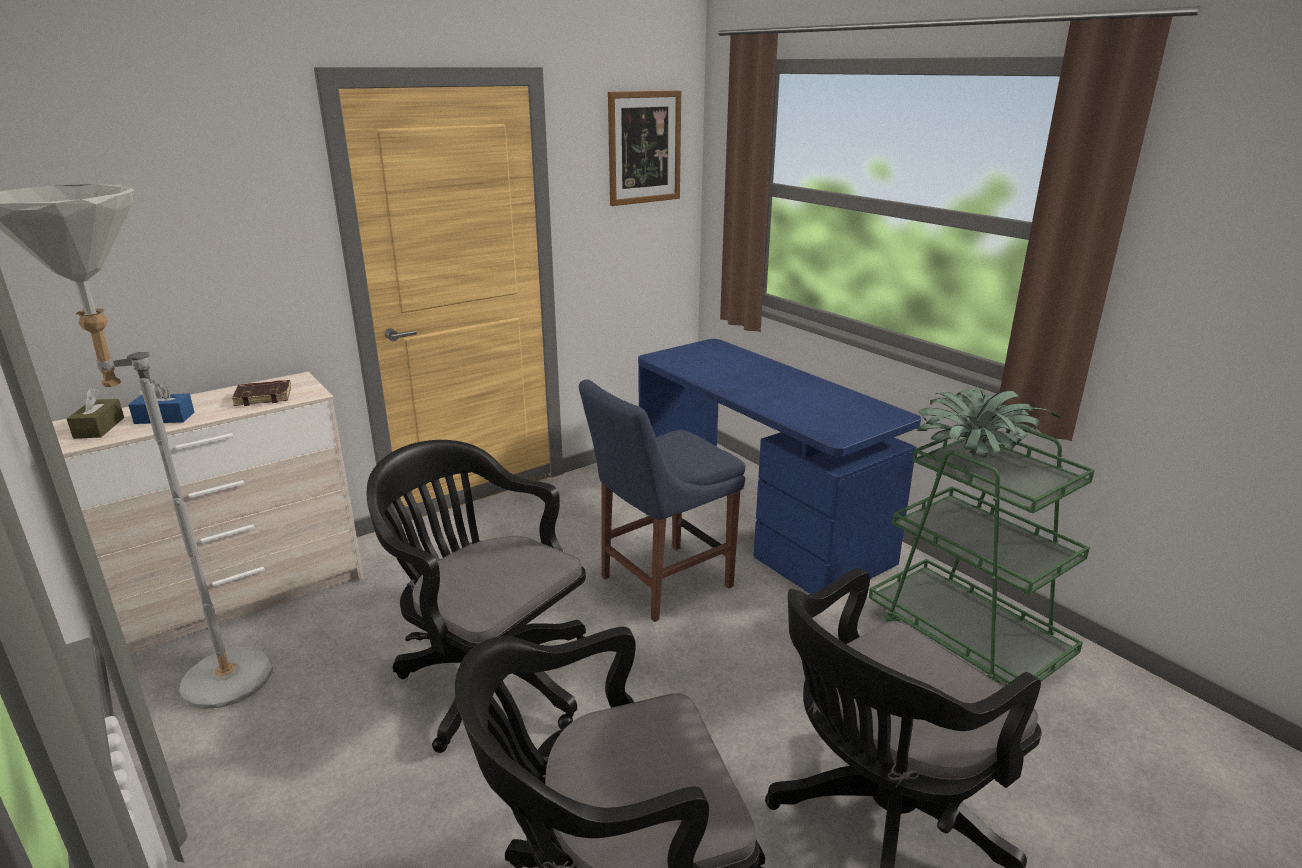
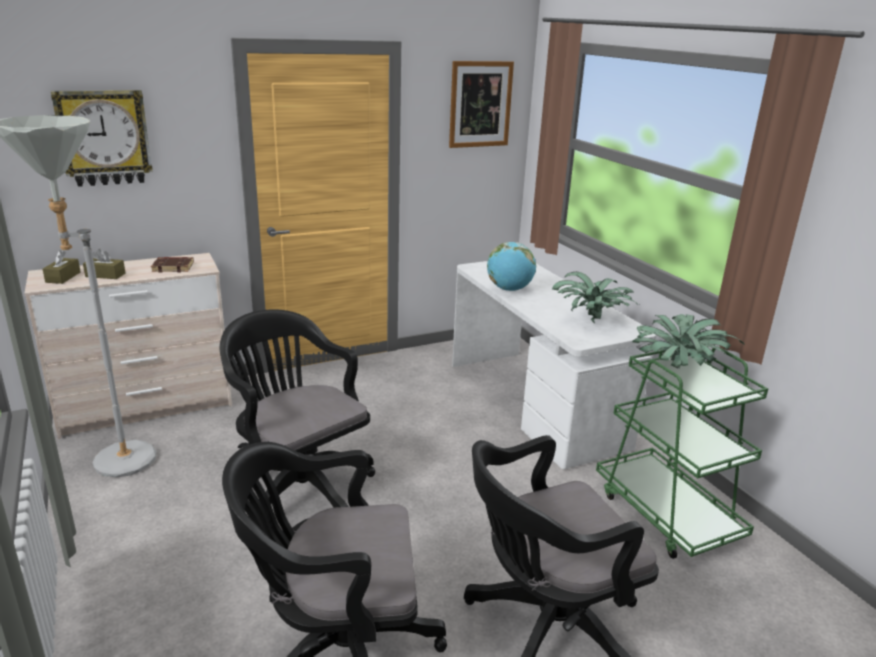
camera: 10 degrees right, 0 degrees up
blue tissue box [128,380,194,424] -> brown tissue box [83,249,125,279]
blue chair [579,380,745,622] -> none
blue desk [638,339,921,594] -> white desk [452,261,657,469]
none -> wall clock [51,90,152,187]
none -> globe [487,242,536,291]
none -> potted plant [552,272,639,324]

